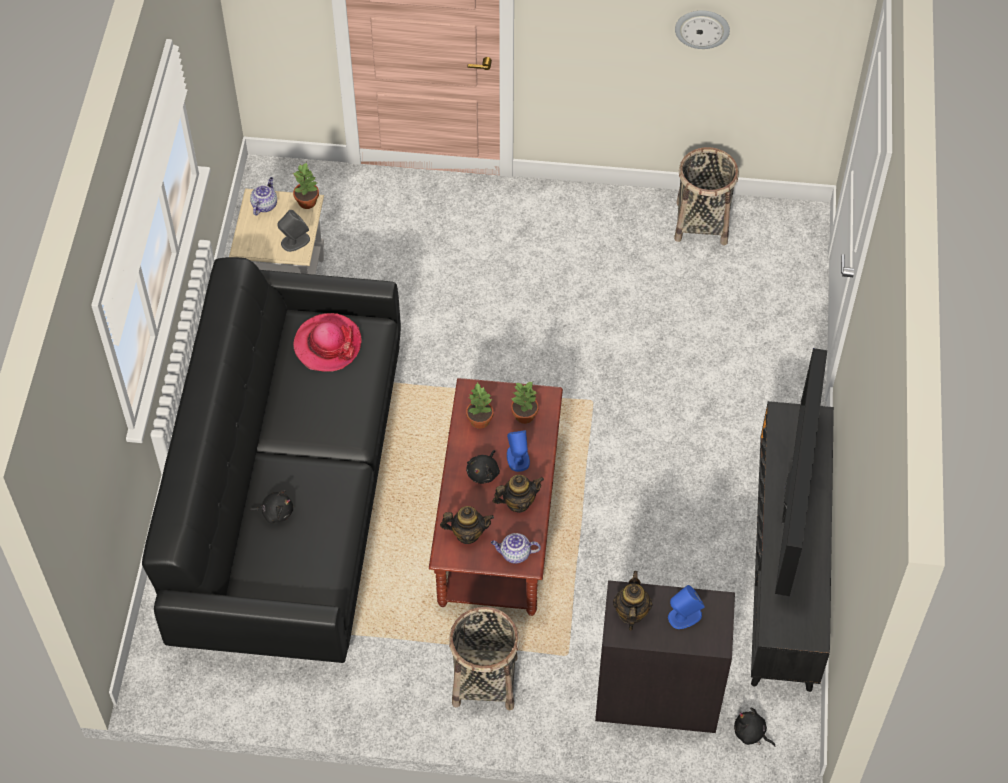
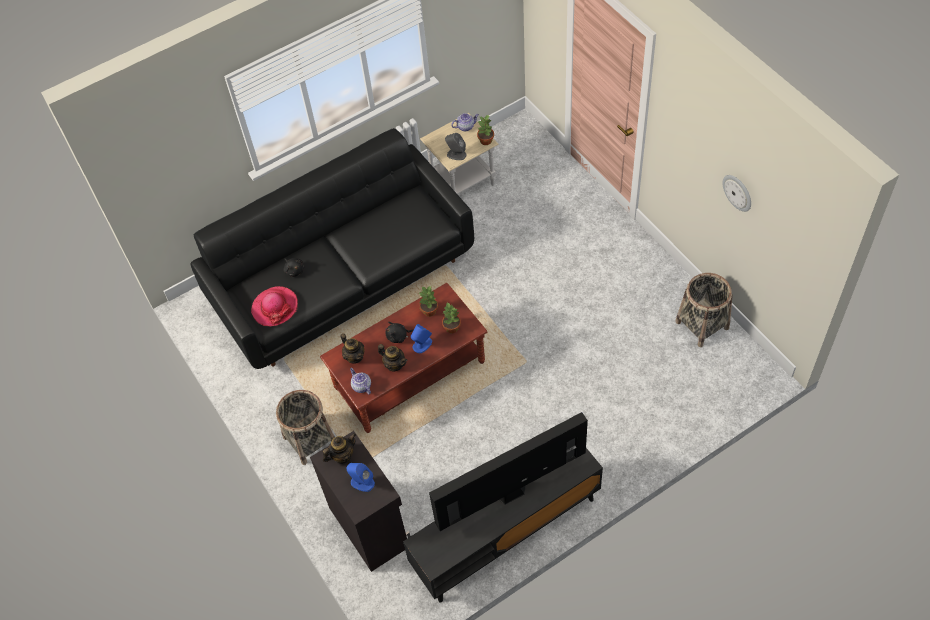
camera: 55 degrees right, 0 degrees up
hat [293,313,362,372] -> hat moved to [251,286,298,326]
black plush toy [734,708,775,747] -> none

